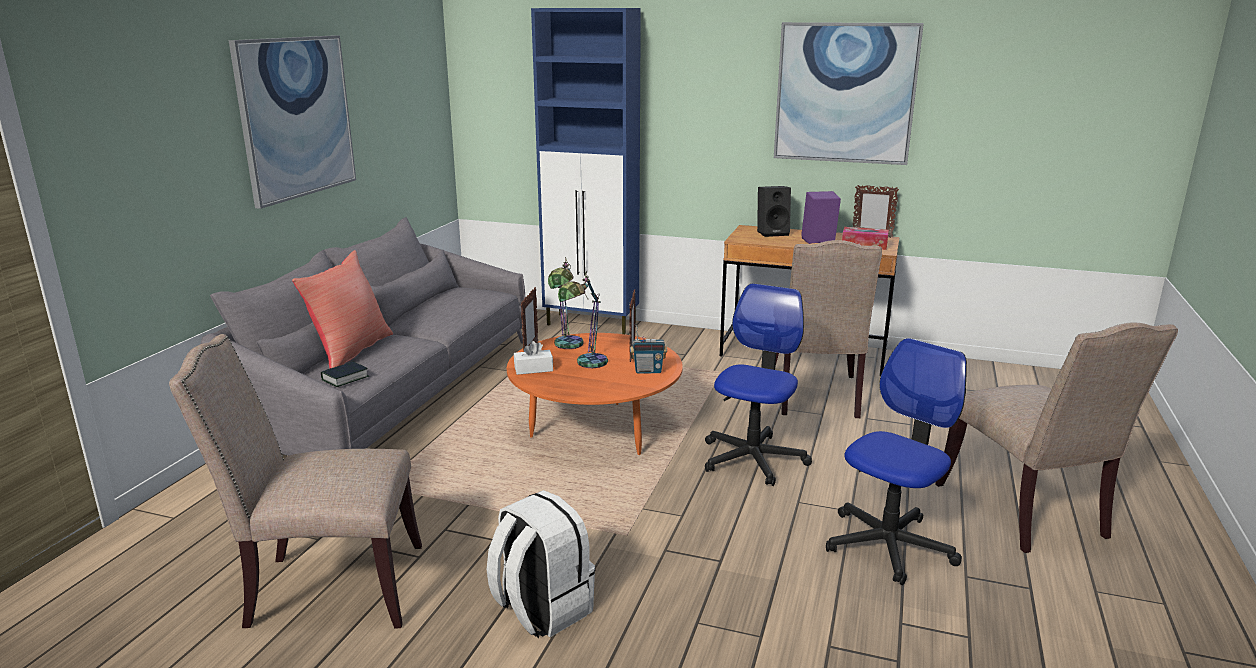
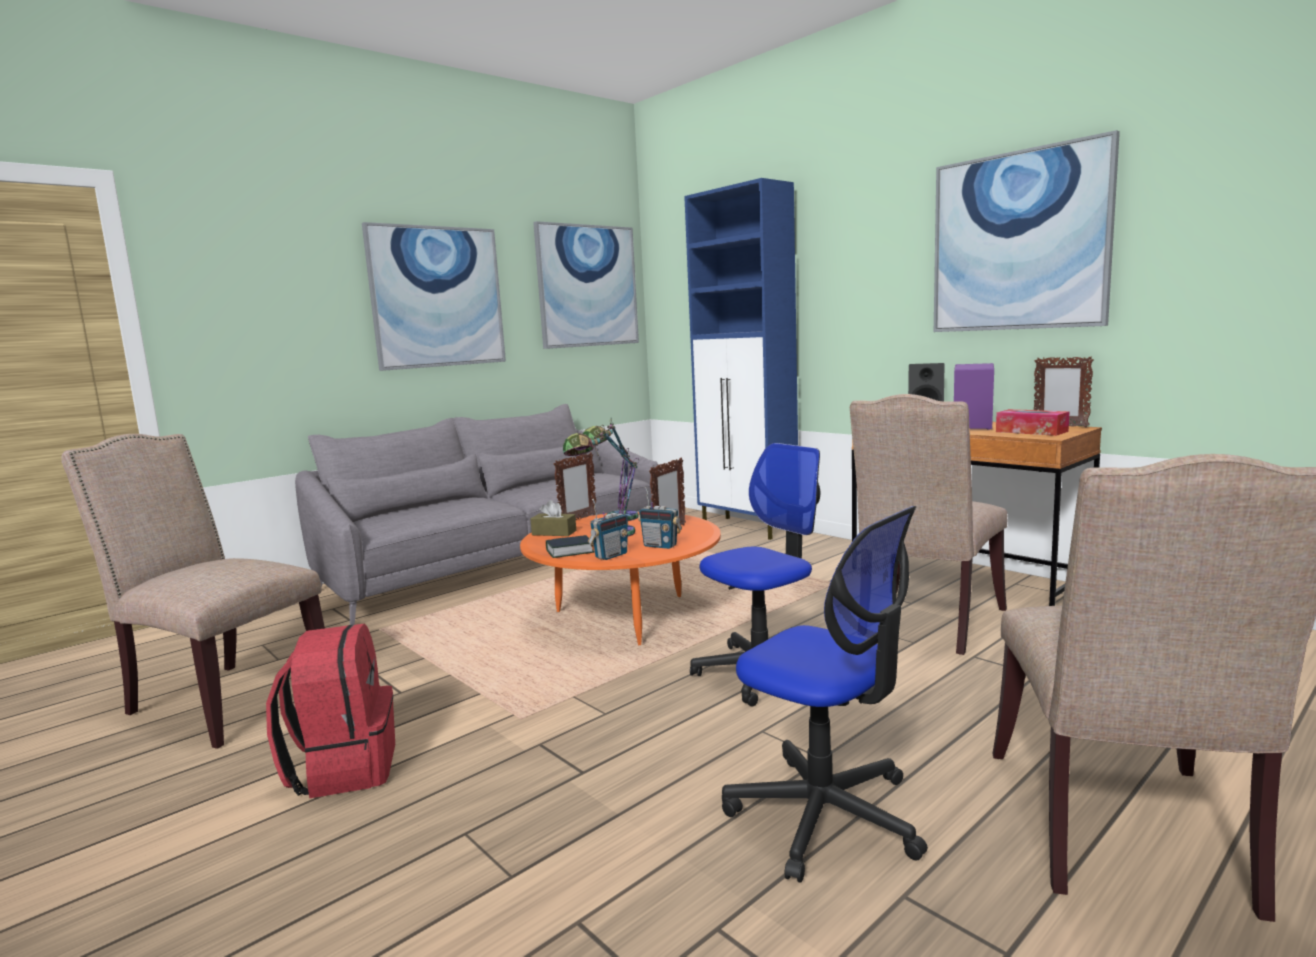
camera: 30 degrees right, 10 degrees down
red pillow [292,250,393,368] -> none
book [321,362,369,387] -> book moved to [546,535,594,558]
white backpack [487,490,595,639] -> red backpack [266,624,395,798]
white tissue box [514,341,553,375] -> brown tissue box [530,500,576,536]
office chair [826,338,967,585] -> office chair turned 60 degrees clockwise [722,506,928,883]
none -> picture [533,221,639,349]
none -> radio [588,499,628,560]

